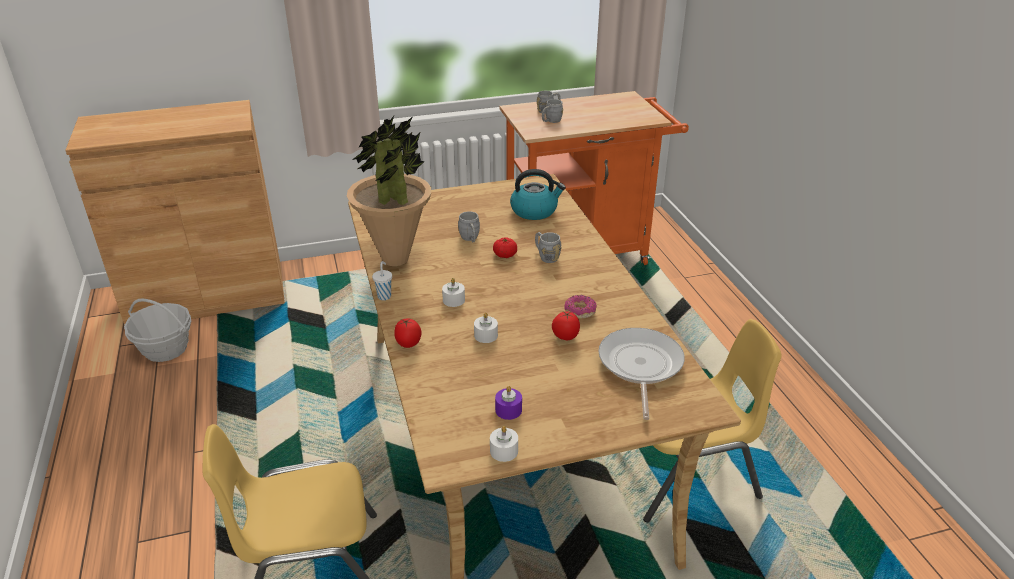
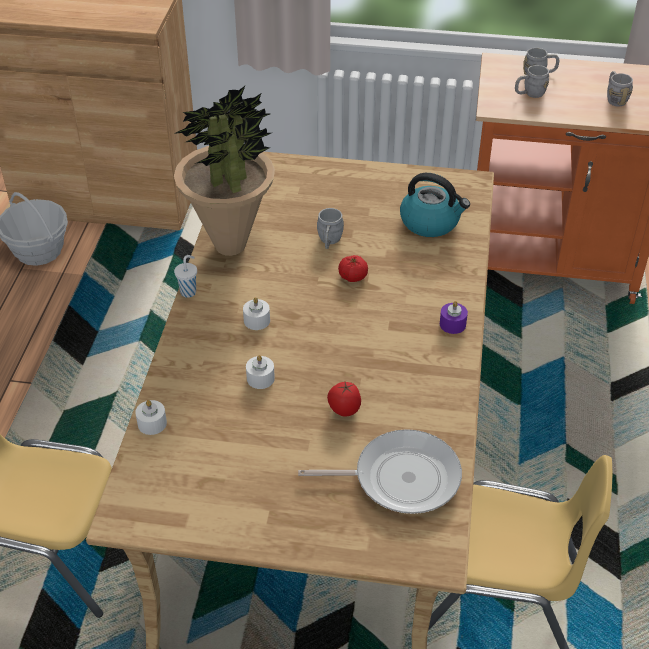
camera: 25 degrees right, 10 degrees up
tomato [394,318,422,348] -> none
white candle [490,426,518,462] -> white candle moved to [135,400,167,435]
purple candle [495,386,522,420] -> purple candle moved to [440,301,468,334]
grey mug [535,232,562,263] -> grey mug moved to [607,71,633,107]
donut [564,295,597,319] -> none
frying pan [598,328,685,420] -> frying pan turned 60 degrees clockwise [298,429,462,514]

